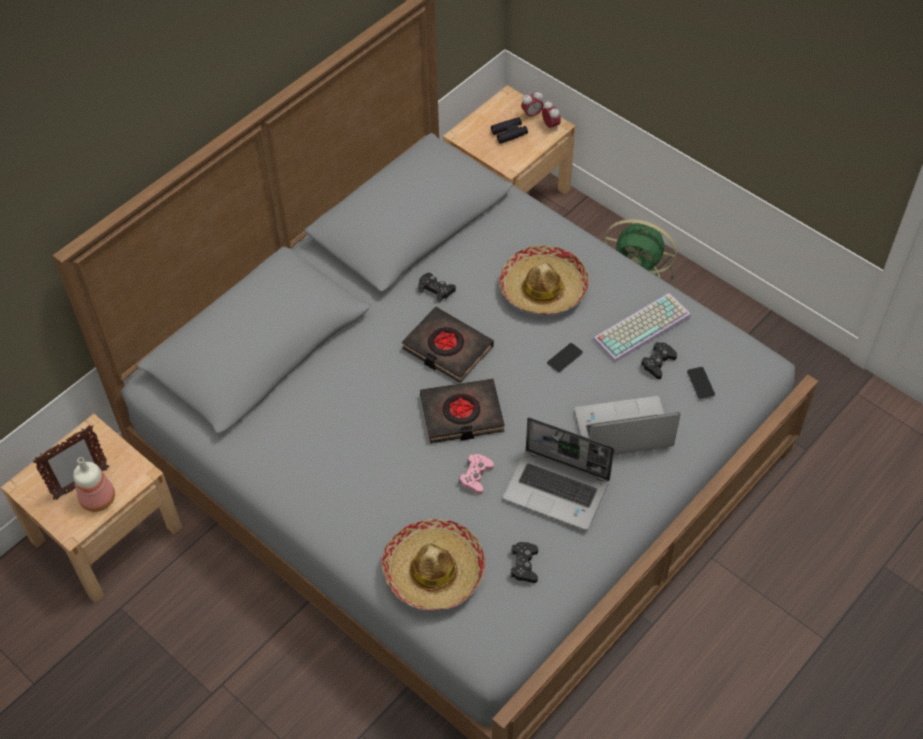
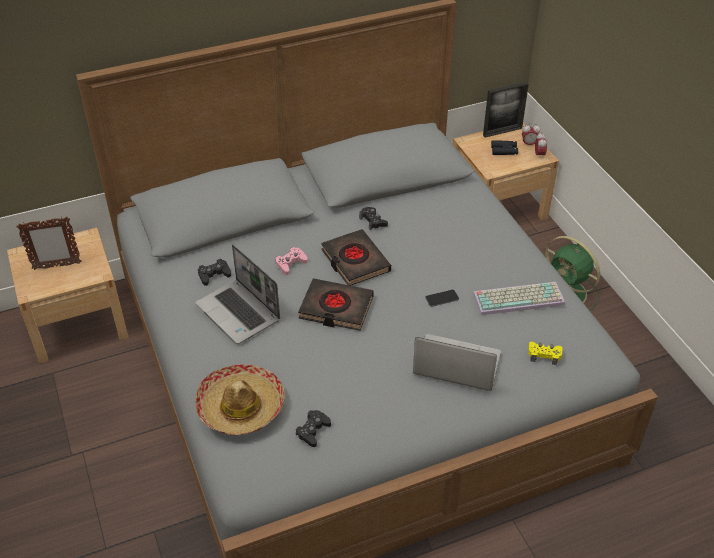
camera: 25 degrees right, 10 degrees down
bottle [73,457,115,512] -> none
pink game controller [459,454,494,495] -> pink game controller moved to [275,247,308,275]
hat [499,245,589,315] -> none
laptop [503,417,615,530] -> laptop moved to [195,244,280,344]
black game controller [641,342,677,379] -> black game controller moved to [198,259,231,286]
phone [687,367,715,399] -> yellow game controller [528,342,562,365]
none -> picture frame [483,82,529,137]

